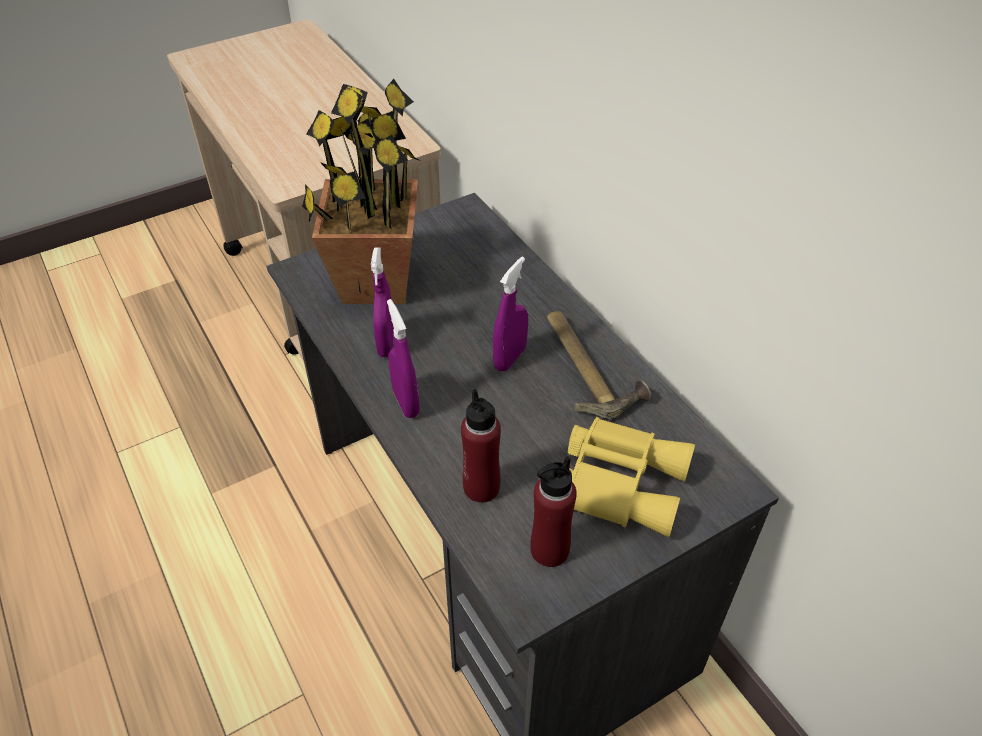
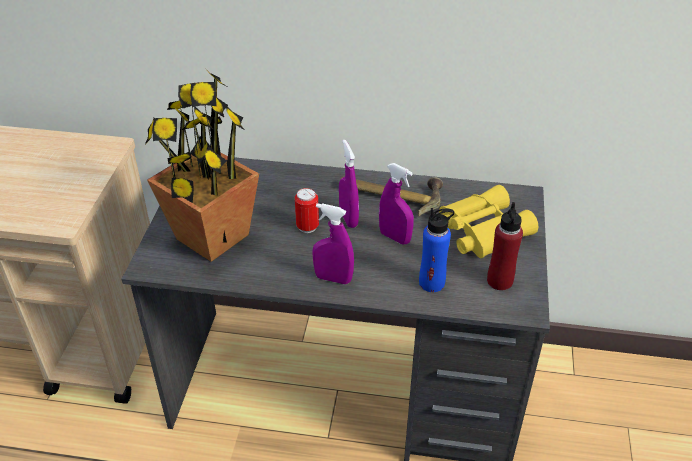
camera: 50 degrees left, 5 degrees down
purple spray bottle [371,247,394,357] -> purple spray bottle moved to [379,163,414,244]
red bottle [461,389,501,503] -> blue bottle [419,208,454,292]
none -> can [295,188,319,233]

